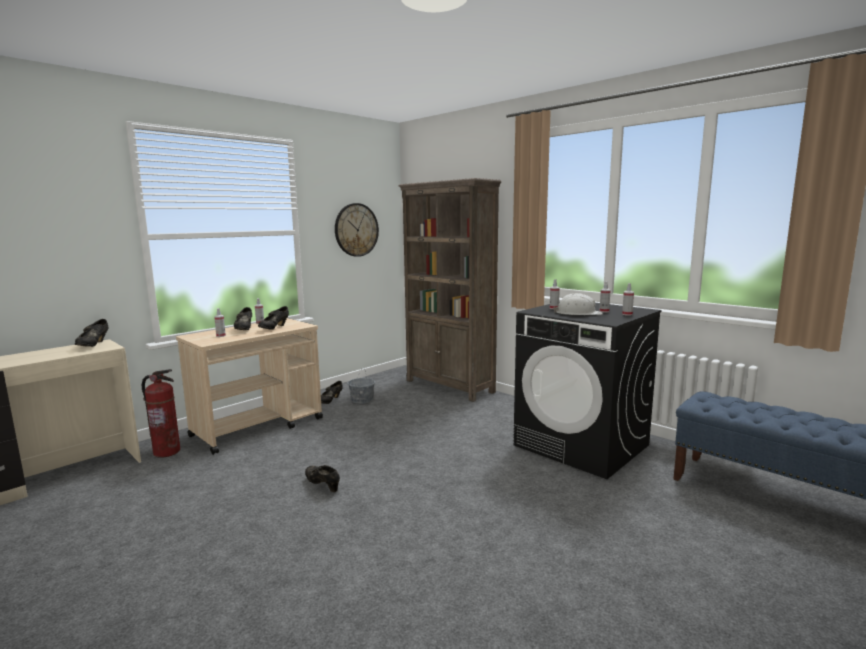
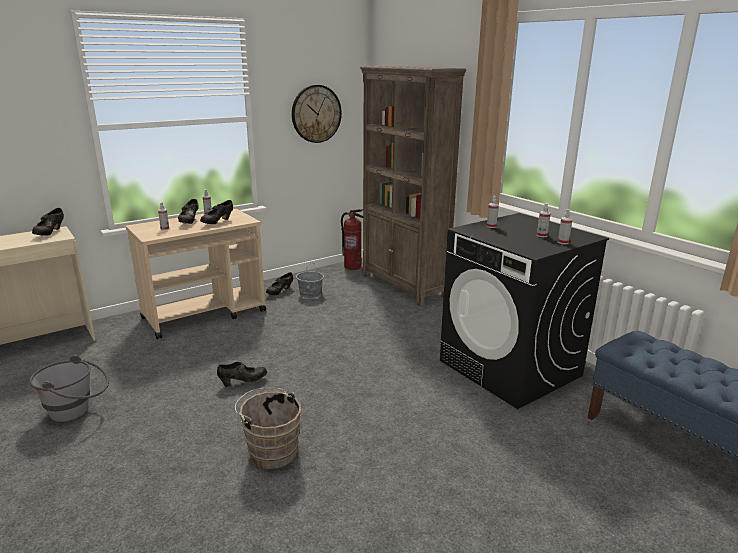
camera: 10 degrees right, 10 degrees up
fire extinguisher [142,369,180,458] -> fire extinguisher moved to [341,209,363,270]
black shoe [305,465,340,492] -> black shoe turned 105 degrees clockwise [217,362,267,387]
white hard hat [553,293,603,315] -> none
none -> grey bucket [29,355,109,422]
none -> brown bucket [235,387,301,469]

